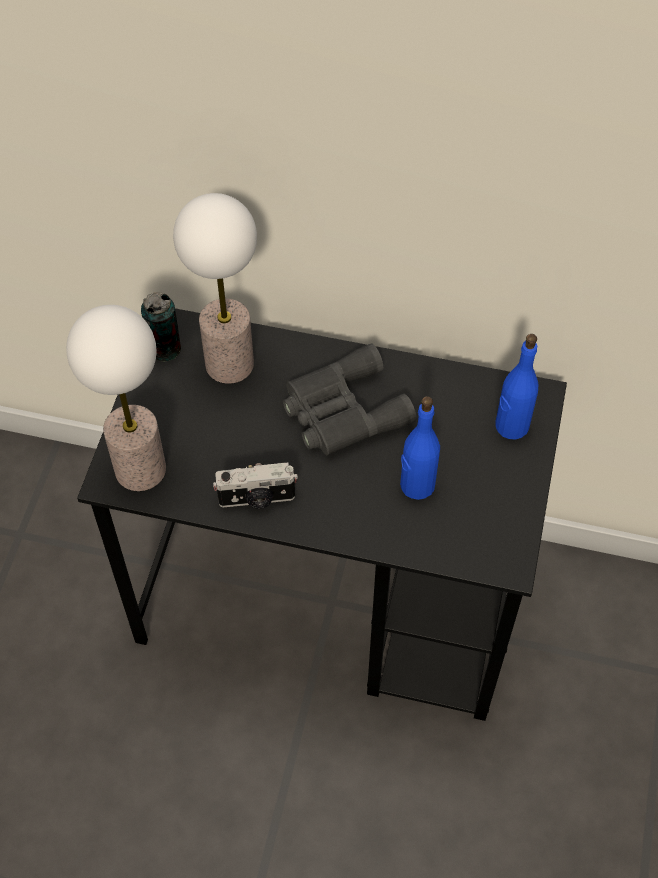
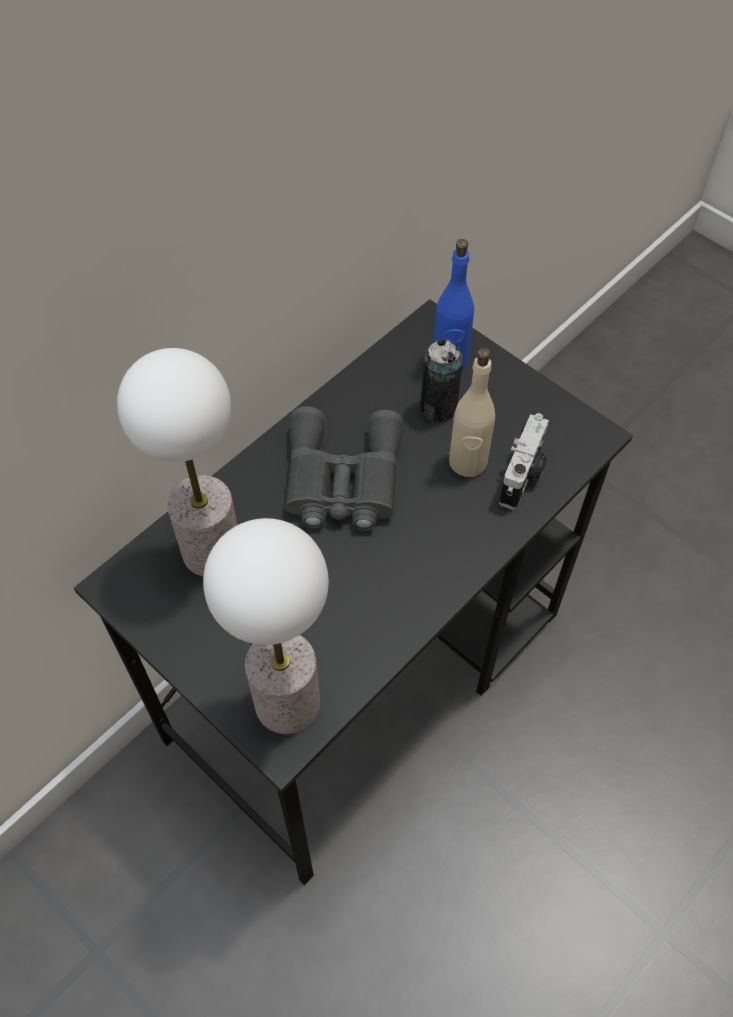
camera: 60 degrees left, 0 degrees up
can [141,292,181,362] -> can moved to [420,340,463,422]
camera [213,462,298,509] -> camera moved to [499,413,549,510]
blue bottle [400,396,440,500] -> beige bottle [449,348,495,477]

